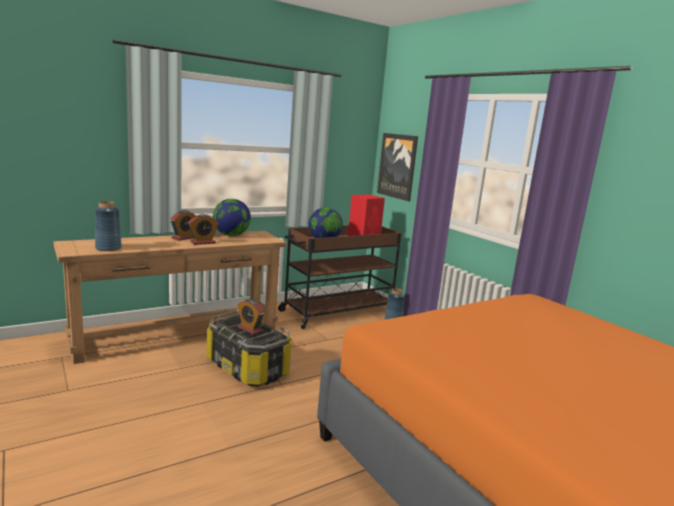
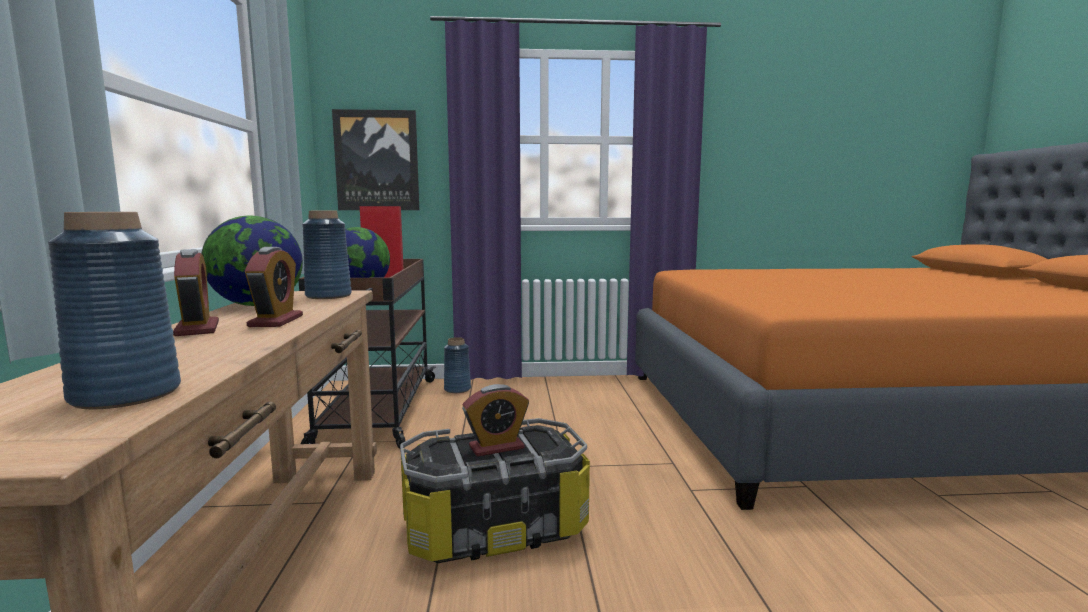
camera: 60 degrees left, 5 degrees down
none -> blue vase [302,211,352,299]

